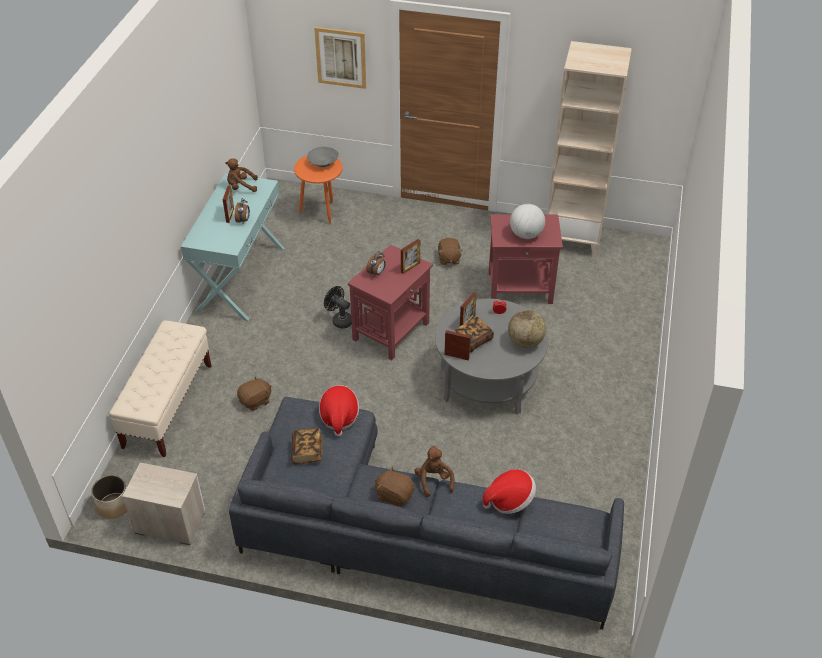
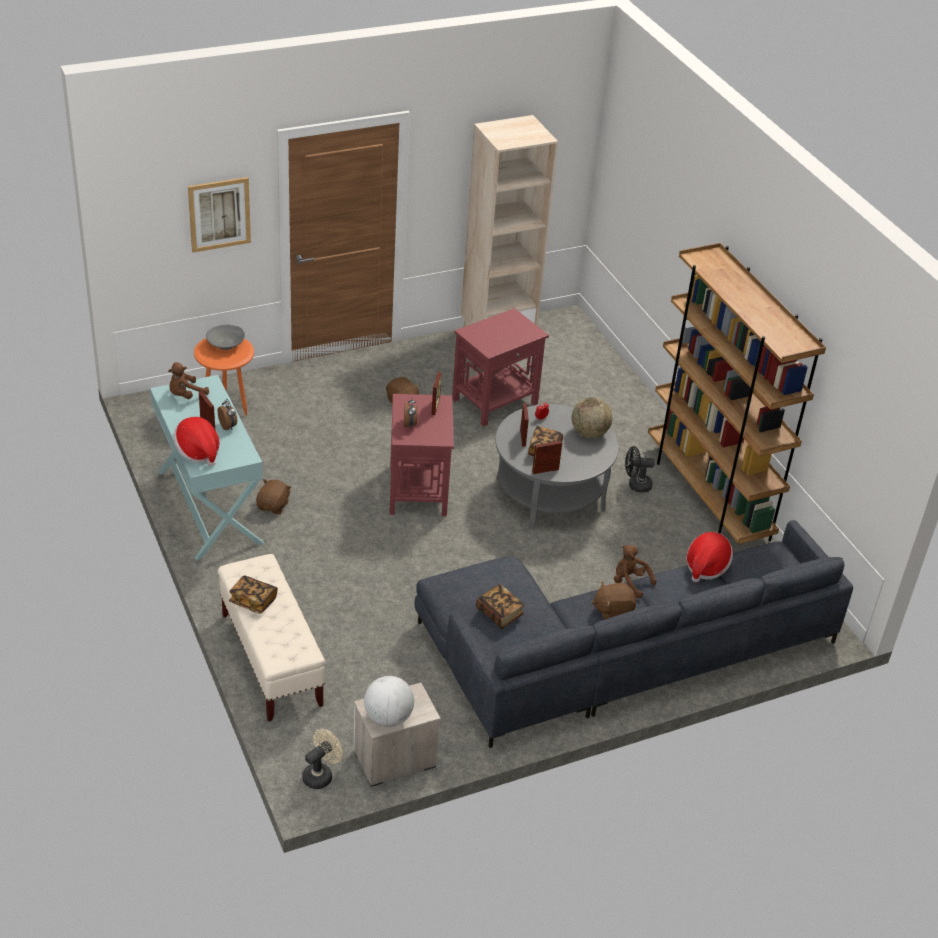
camera: 40 degrees left, 5 degrees down
planter [91,475,127,519] -> beige fan [302,729,343,789]
brown plush toy [237,376,271,411] -> brown plush toy moved to [256,479,292,514]
hat [319,385,359,436] -> hat moved to [173,417,220,466]
black fan [324,286,352,329] -> black fan moved to [625,446,655,493]
globe [510,204,545,239] -> globe moved to [364,676,414,727]
none -> book [229,575,278,614]
none -> brown bookcase [648,243,826,544]

